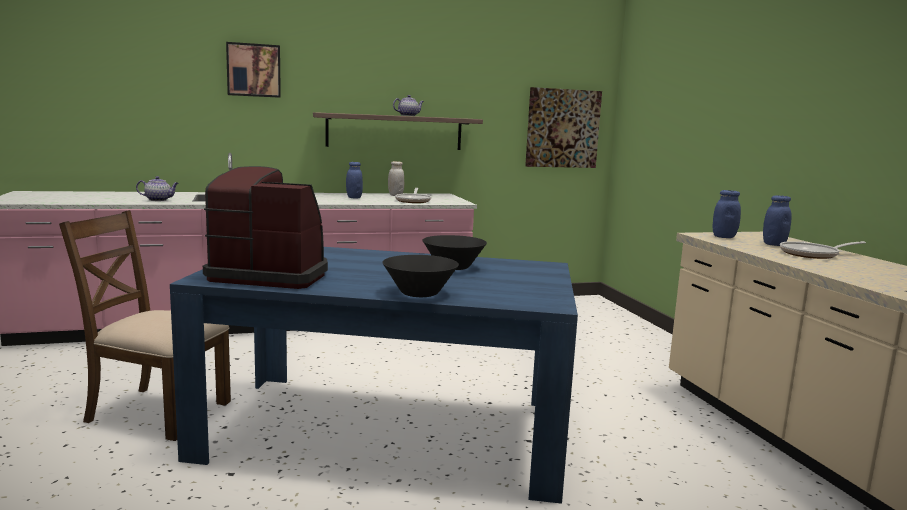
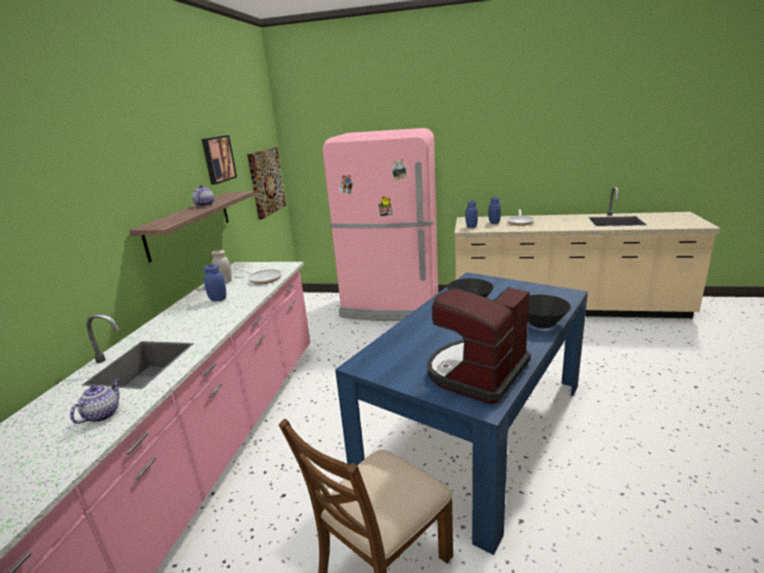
camera: 60 degrees left, 10 degrees up
picture [226,42,281,98] -> picture moved to [202,135,237,185]
none -> pink fridge [323,128,438,321]

